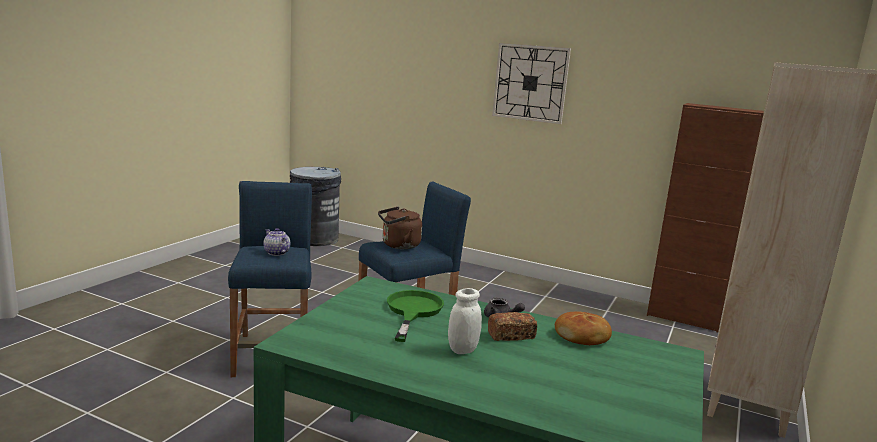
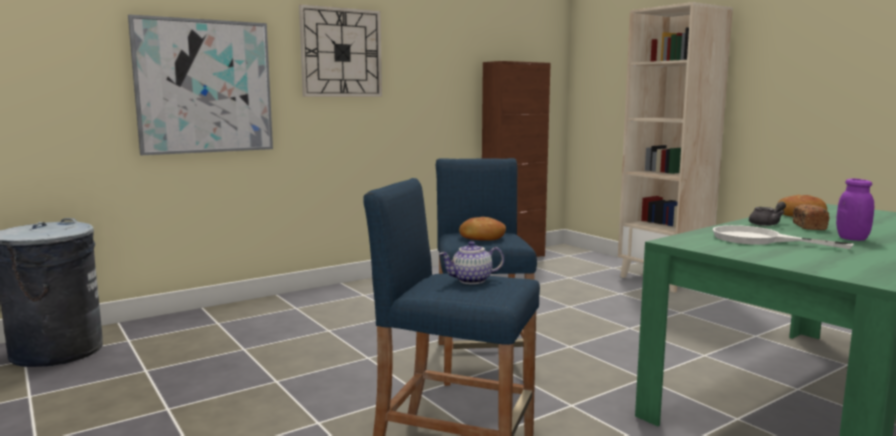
camera: 60 degrees left, 5 degrees down
brown kettle [378,207,422,249] -> bread [459,217,506,241]
green frying pan [387,290,444,342] -> white frying pan [712,225,854,249]
white jar [448,288,482,354] -> purple jar [836,179,874,241]
none -> picture [128,14,273,155]

